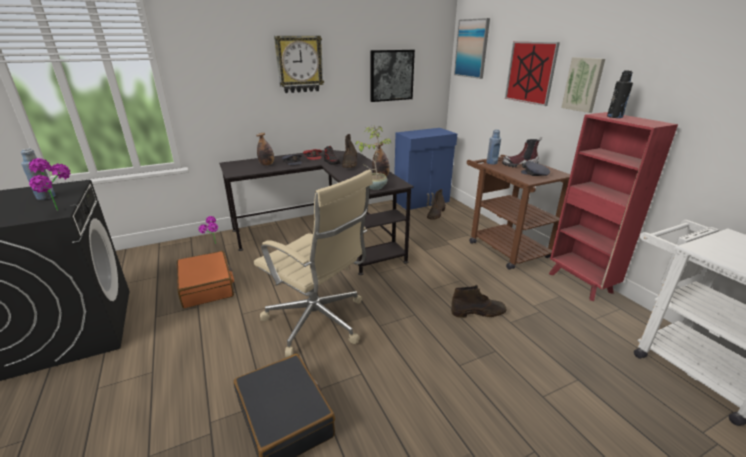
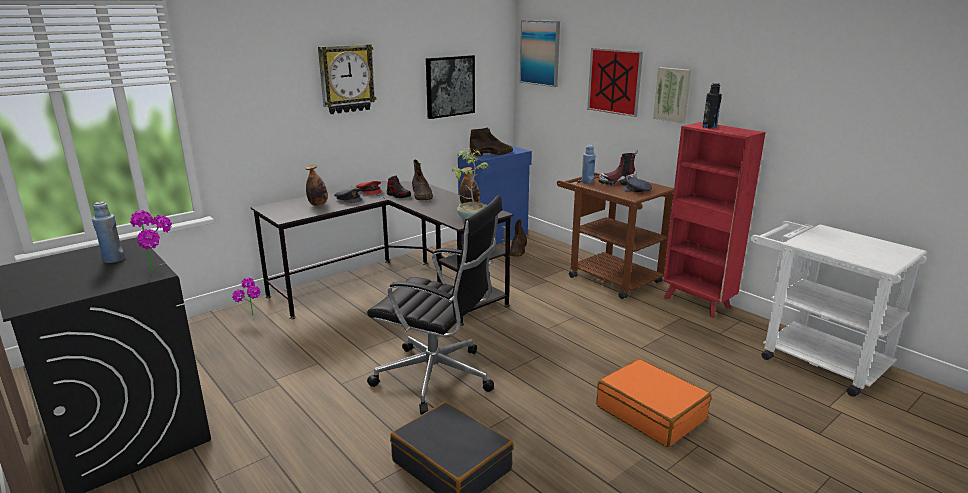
camera: 15 degrees left, 5 degrees down
orange suitcase [177,251,234,308] -> orange suitcase moved to [596,358,711,447]
beige office chair [254,170,373,358] -> black office chair [367,196,502,415]
brown boot [451,285,507,318] -> brown boot moved to [470,127,513,156]

